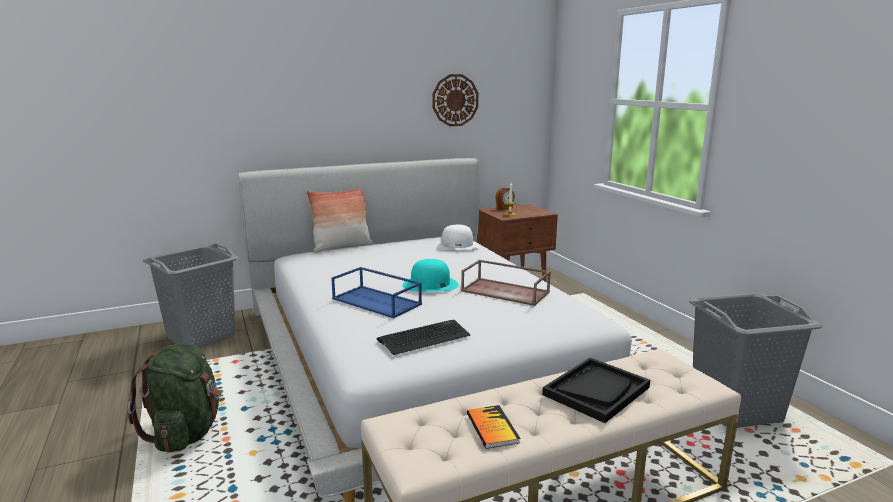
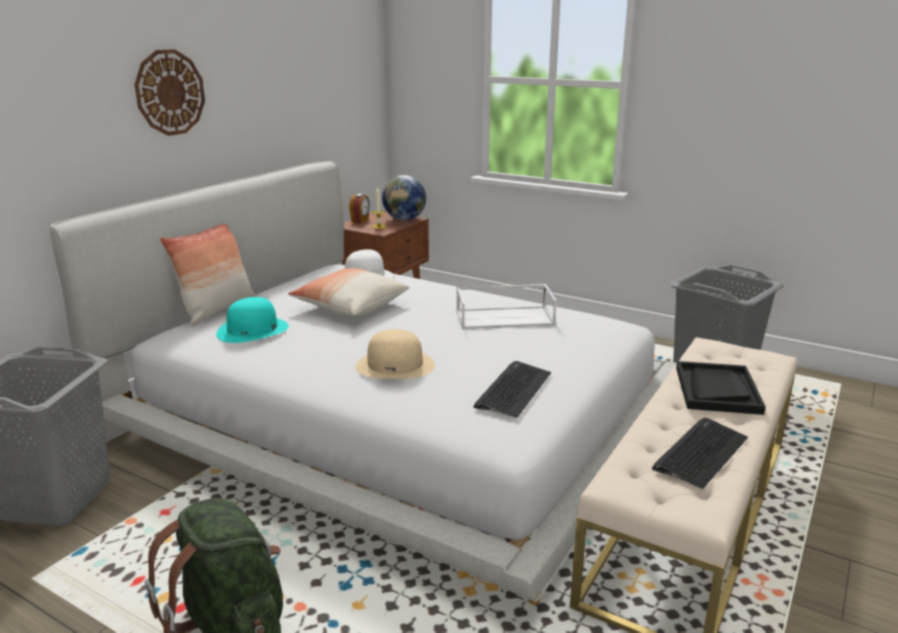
camera: 35 degrees left, 5 degrees up
blue tray [331,267,422,318] -> beige hat [355,329,435,379]
turquoise hat [402,259,459,292] -> turquoise hat moved to [216,297,289,343]
wall clock [432,74,479,126] -> wall clock moved to [134,49,205,136]
brown tray [461,260,551,306] -> white tray [456,284,557,329]
book [467,405,520,449] -> keyboard [652,418,748,489]
none -> pillow [288,268,409,316]
none -> globe [382,175,426,221]

